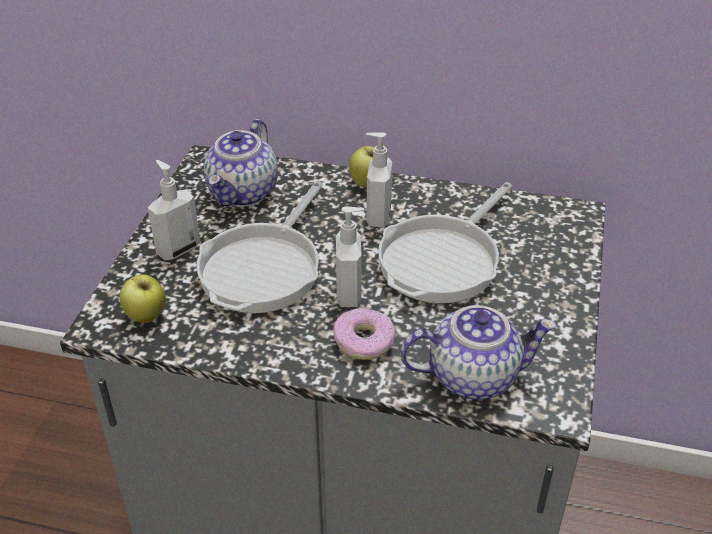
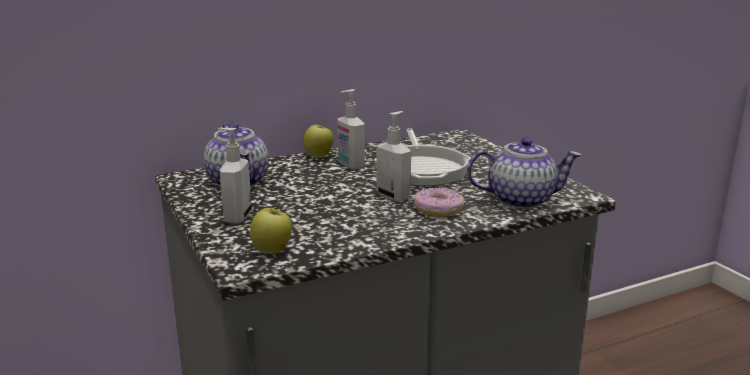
camera: 40 degrees left, 20 degrees down
frying pan [197,181,323,313] -> none
teapot [400,305,556,399] -> teapot turned 45 degrees clockwise [467,137,581,209]

